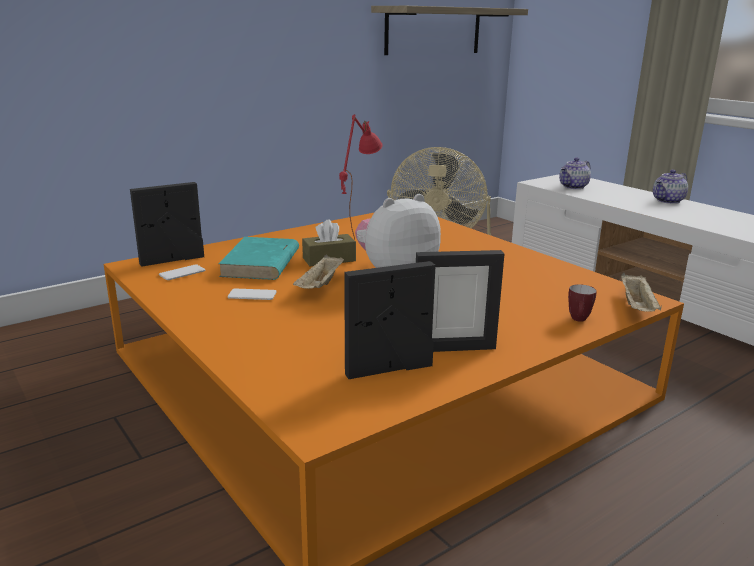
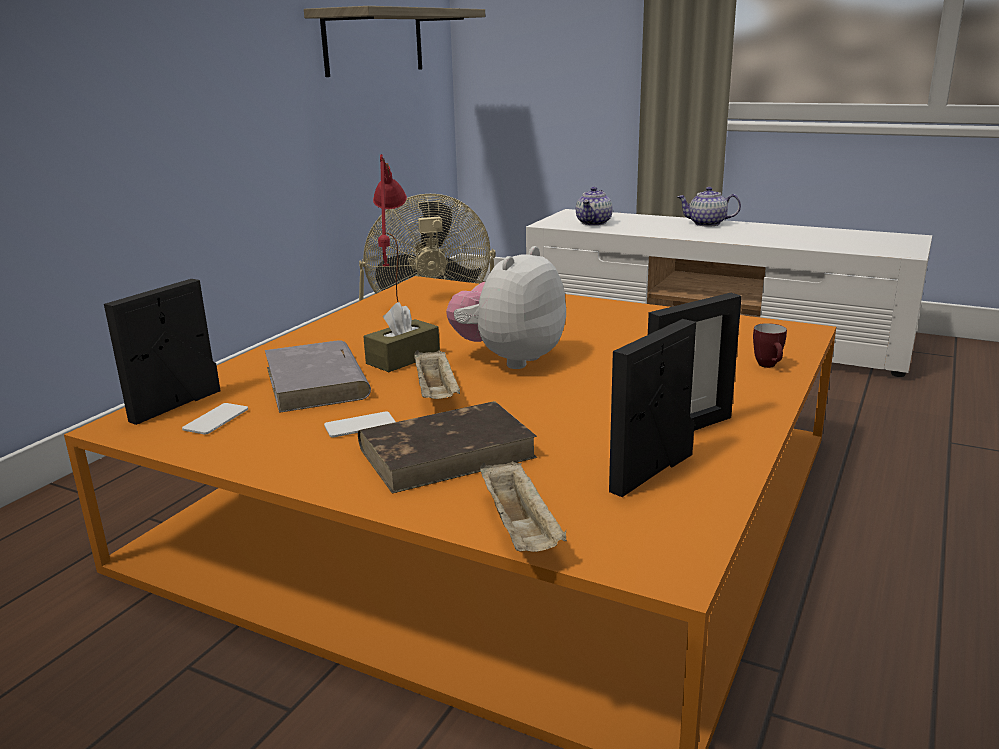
camera: 25 degrees left, 0 degrees up
turquoise book [218,237,299,280] -> grey book [265,340,371,413]
beige tray [621,273,662,312] -> beige tray moved to [480,461,567,552]
teapot [653,169,688,204] -> teapot turned 75 degrees clockwise [677,187,741,227]
none -> brown book [358,401,537,494]

